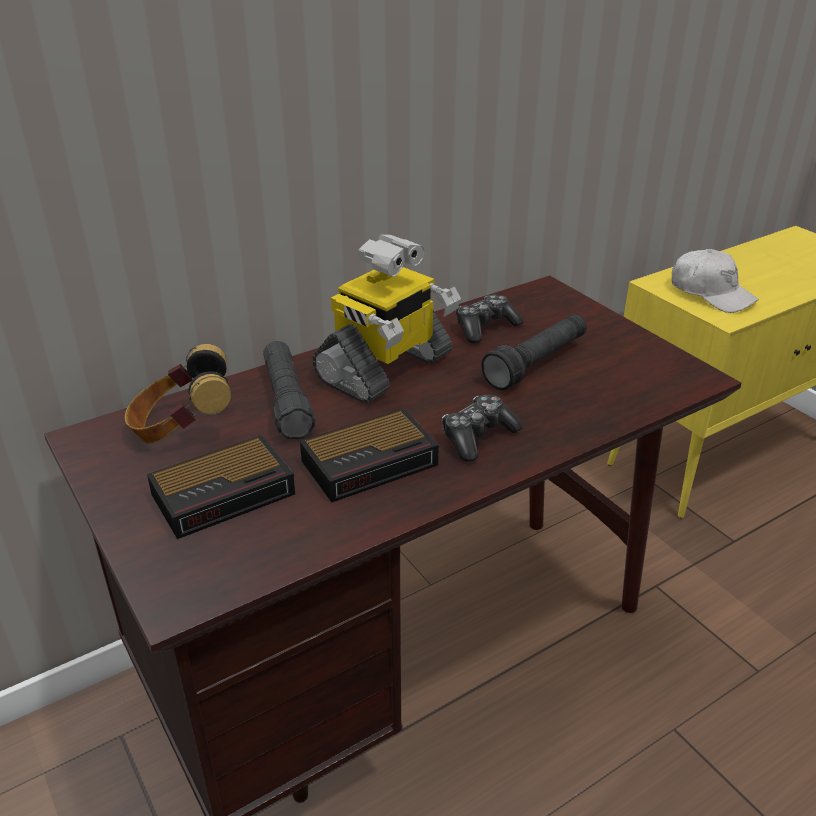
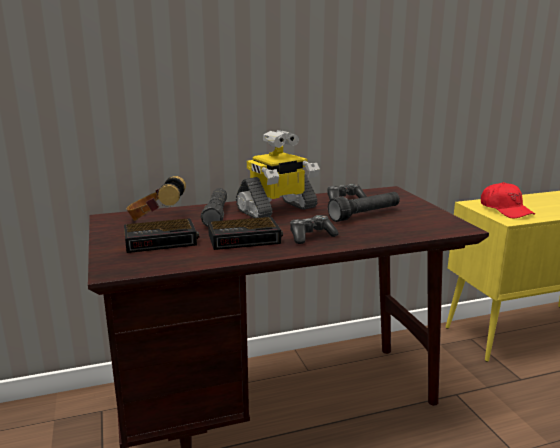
camera: 15 degrees right, 15 degrees down
white cap [672,249,759,313] -> red cap [481,182,535,219]

